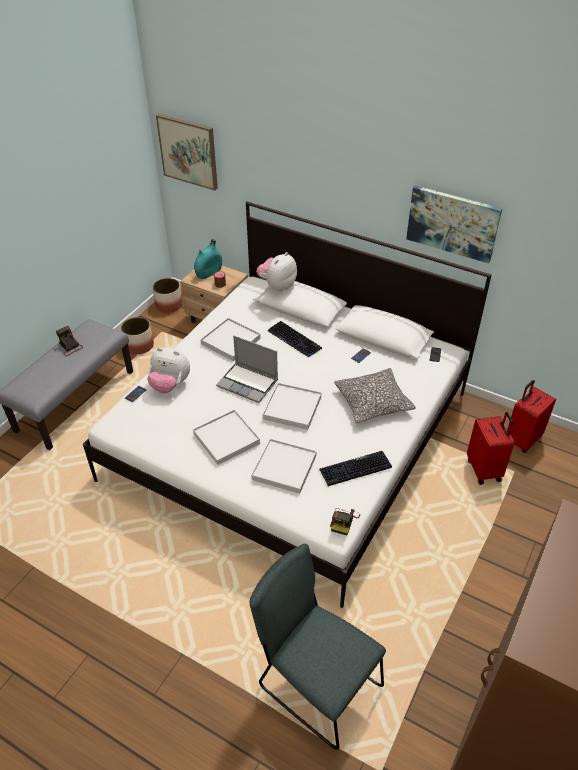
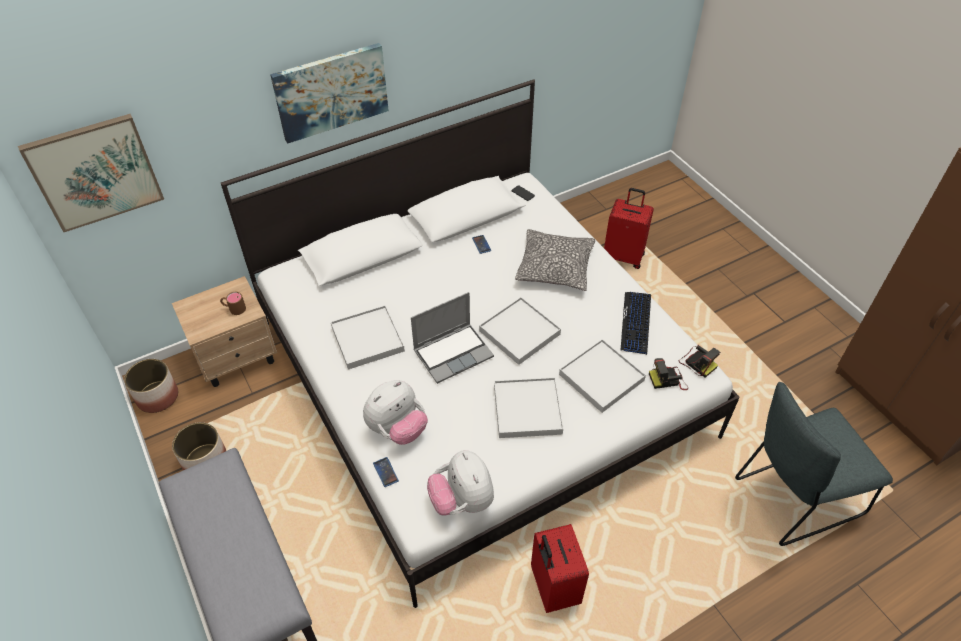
camera: 60 degrees left, 5 degrees up
camera [56,326,83,357] -> camera moved to [649,358,688,390]
turquoise vase [194,239,222,279] -> none
plush toy [256,252,297,292] -> plush toy moved to [427,450,494,516]
keyboard [267,321,322,357] -> none
picture [406,186,502,264] -> picture moved to [270,43,389,144]
red suitcase [507,380,556,453] -> red suitcase moved to [531,524,589,613]

